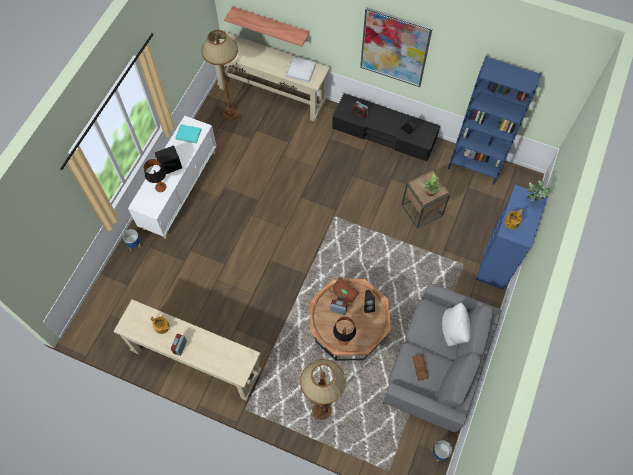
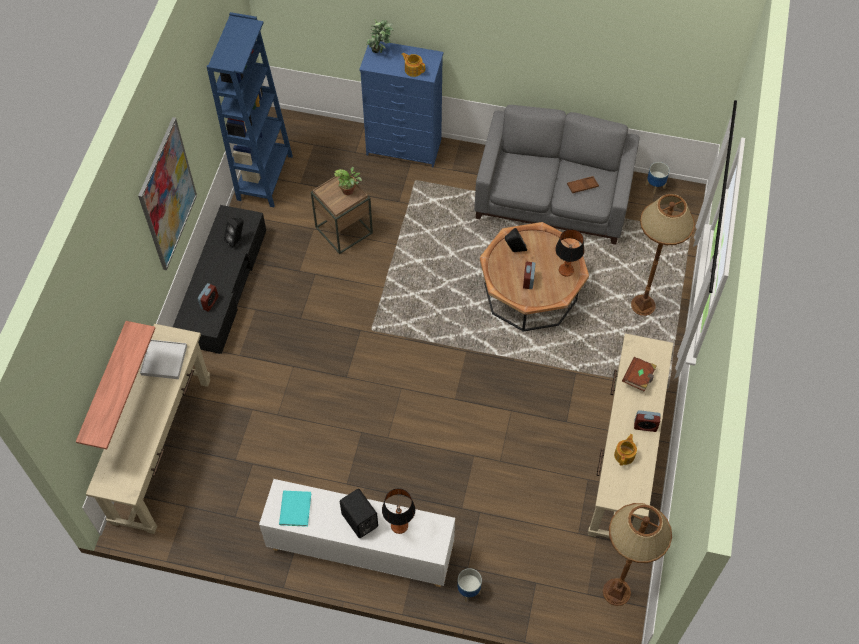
camera: 100 degrees left, 5 degrees down
brown floor lamp [201,30,239,120] -> brown floor lamp moved to [603,503,672,606]
brown book [330,277,359,306] -> brown book moved to [622,357,657,392]
white pillow [442,303,471,346] -> none

